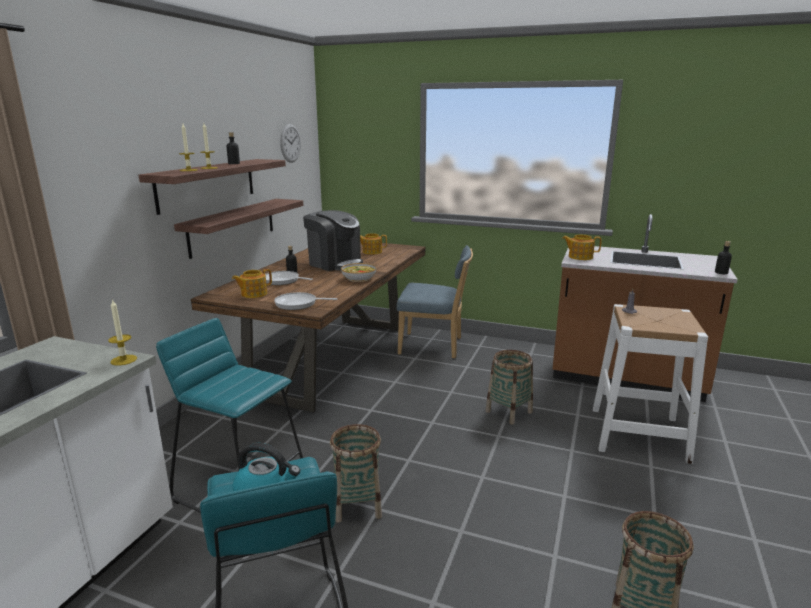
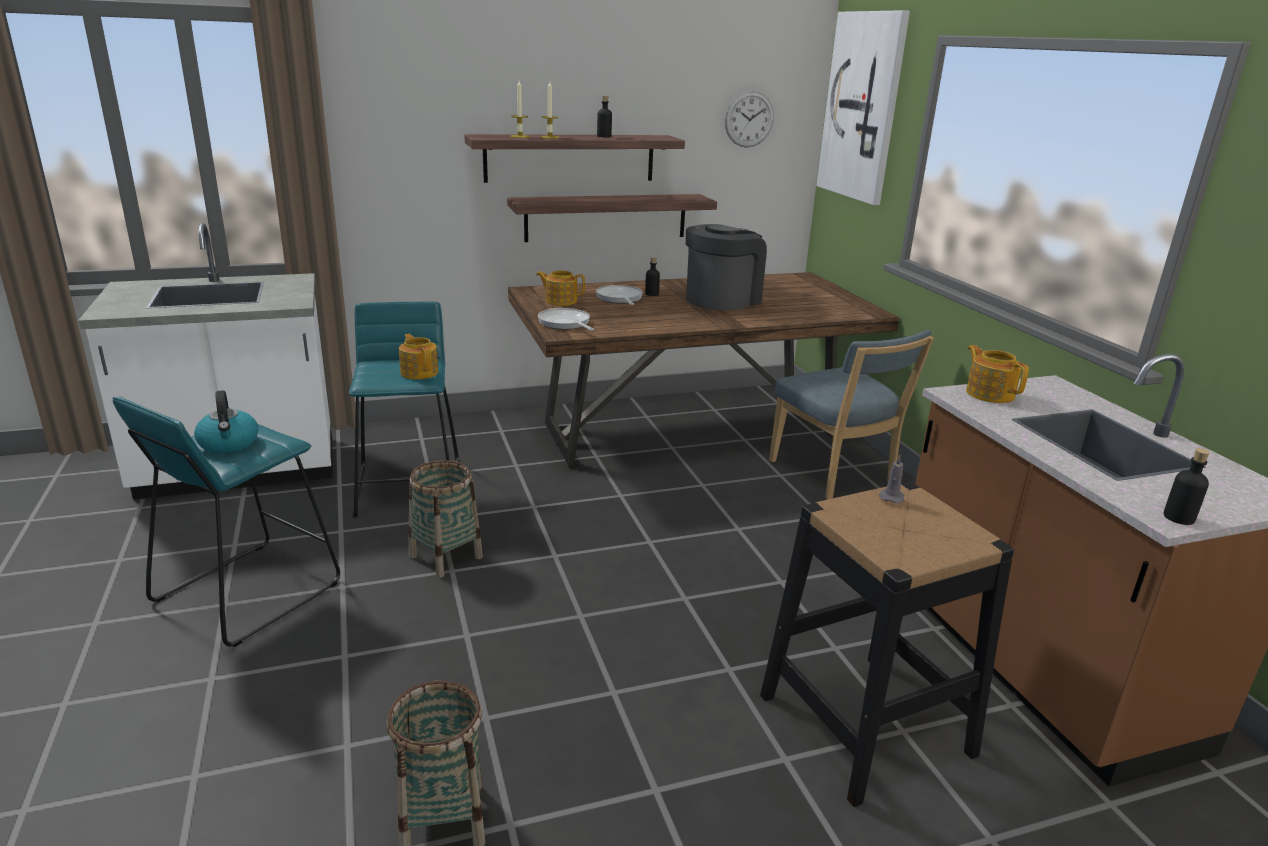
camera: 50 degrees right, 5 degrees up
candle [108,299,137,366] -> none
coffee machine [303,210,363,271] -> coffee machine turned 135 degrees counterclockwise [686,224,767,311]
bowl [341,263,376,282] -> none
teapot [360,233,387,254] -> teapot moved to [399,334,438,379]
basket [486,350,533,424] -> none
white stool [593,304,708,464] -> black stool [760,482,1014,807]
none -> picture [816,10,910,205]

